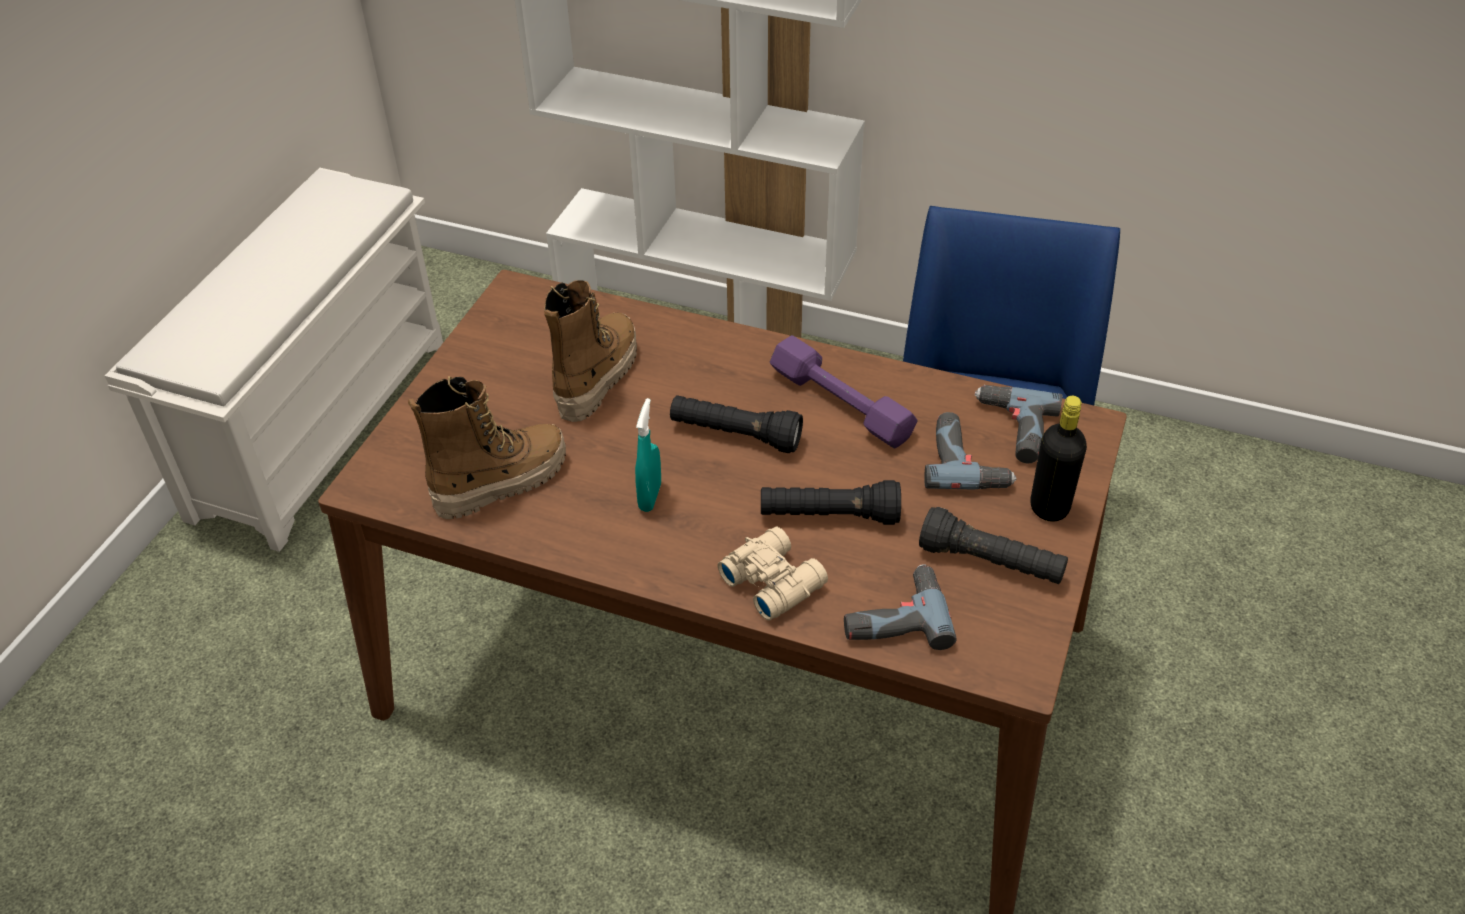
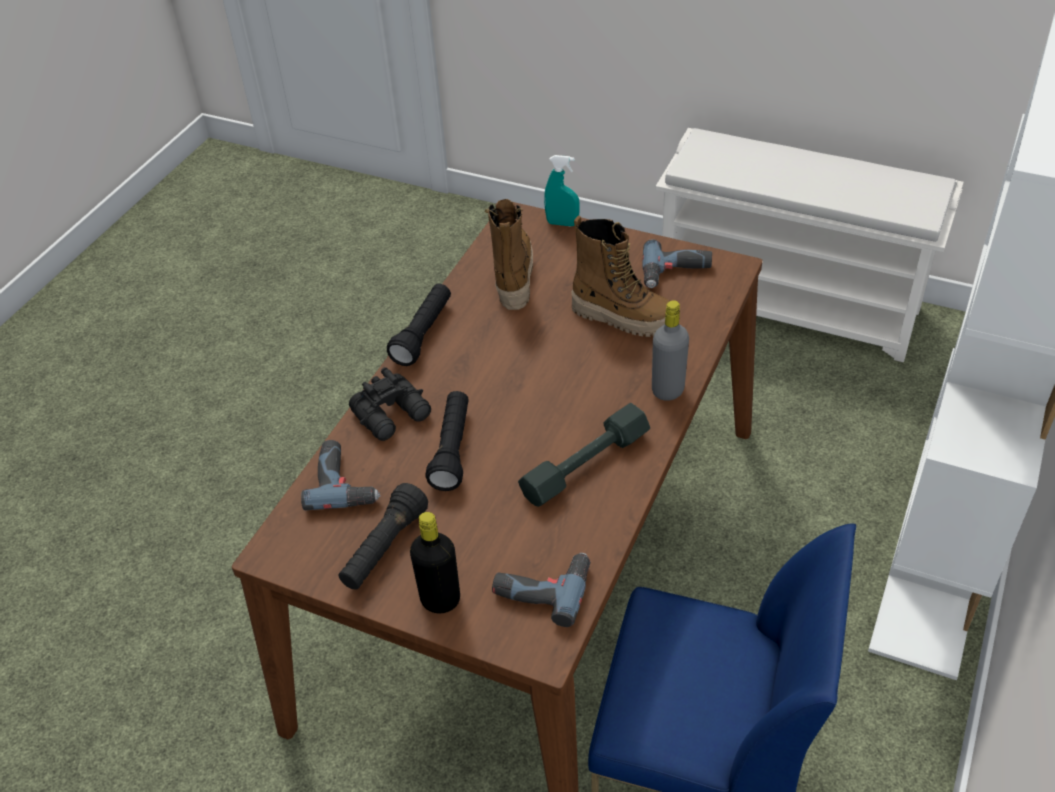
camera: 95 degrees right, 0 degrees up
boot [408,376,566,519] -> boot turned 150 degrees counterclockwise [485,199,533,310]
turquoise spray bottle [635,398,661,512] -> turquoise spray bottle moved to [544,155,580,226]
black flashlight [670,395,803,453] -> black flashlight moved to [387,284,451,366]
beige binoculars [718,527,828,621] -> black binoculars [349,367,431,441]
purple dumbbell [770,335,917,449] -> grey dumbbell [518,403,650,507]
power drill [924,412,1016,490] -> power drill moved to [642,239,712,288]
none -> grey bottle [652,300,689,401]

